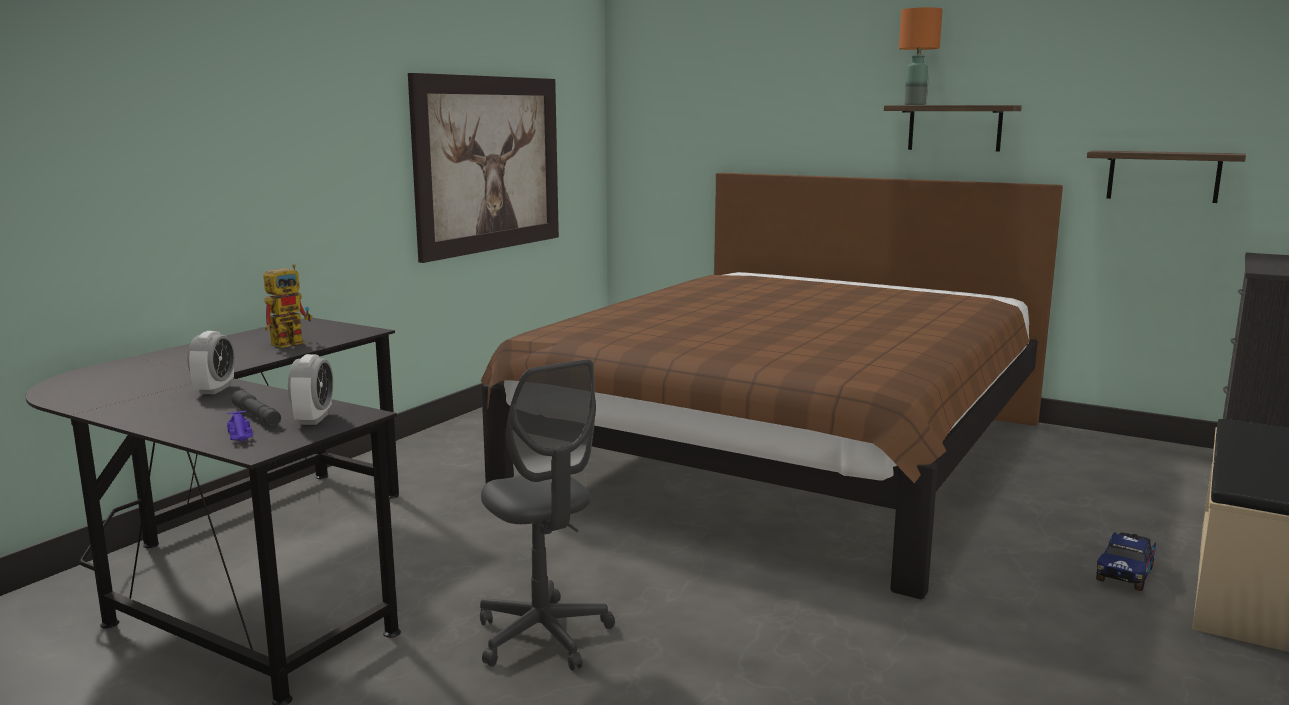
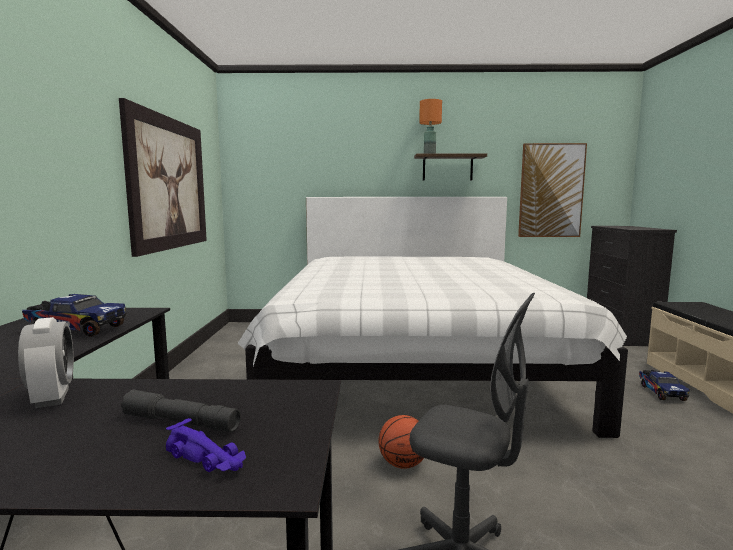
camera: 30 degrees left, 5 degrees down
toy robot [263,264,312,348] -> toy truck [22,294,127,337]
alarm clock [288,354,333,425] -> none
brown bed [481,173,1063,599] -> white bed [238,197,628,438]
shelf [1087,150,1246,203] -> picture [518,143,587,237]
none -> basketball [378,415,424,469]

